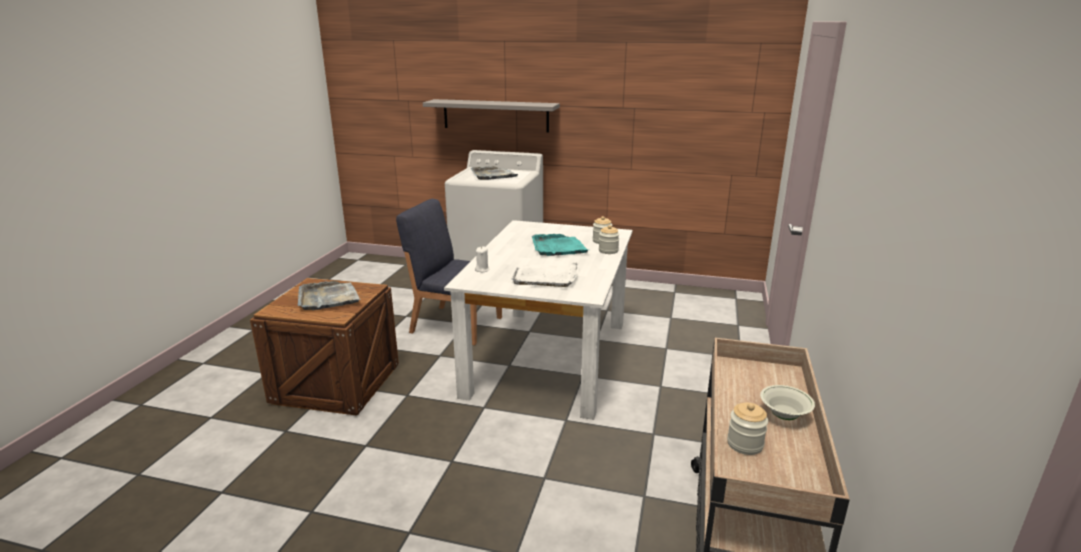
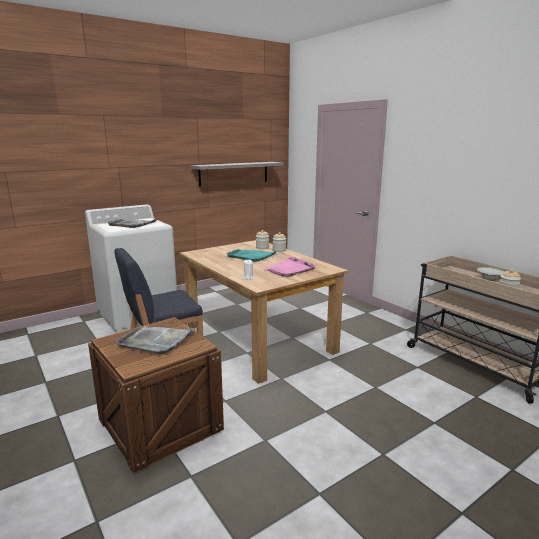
camera: 50 degrees left, 5 degrees down
grey shelf [423,99,560,132] -> grey shelf moved to [191,162,284,187]
white dining table [444,220,633,420] -> brown dining table [180,240,349,384]
white tray [511,262,579,287] -> pink tray [263,257,317,277]

